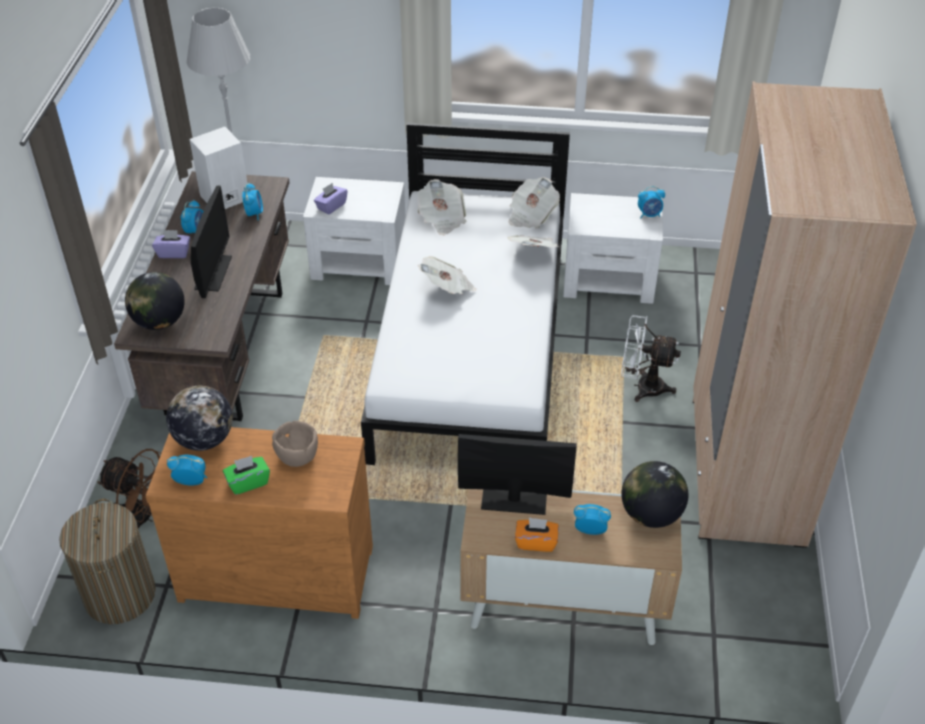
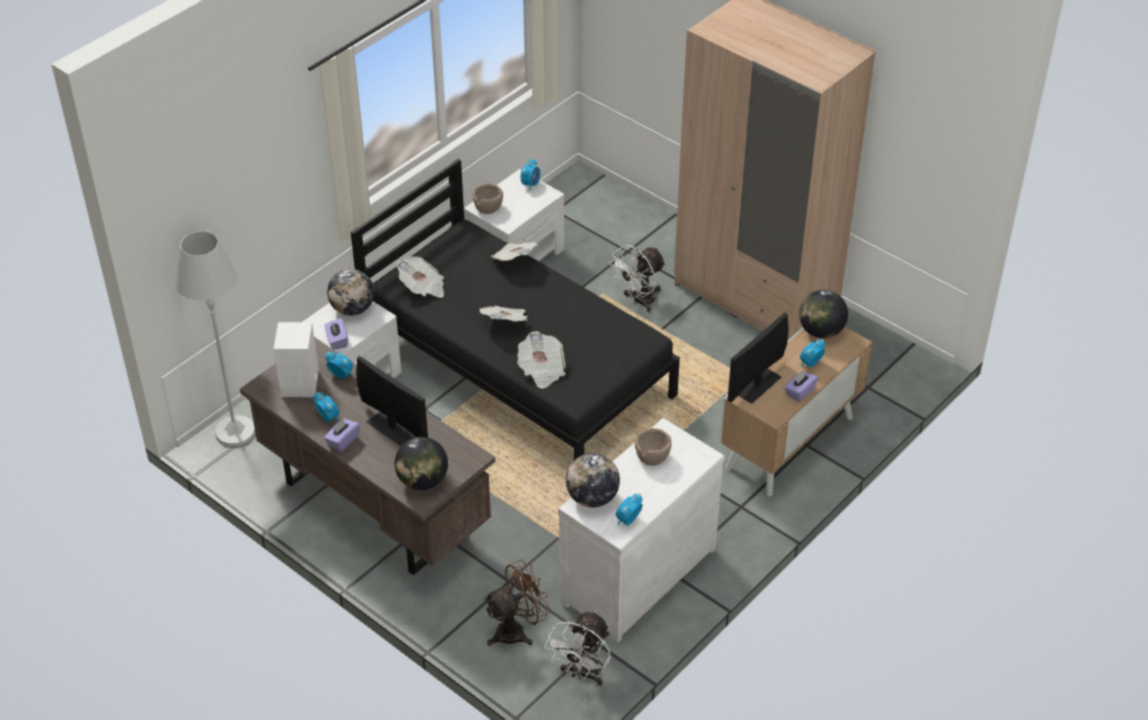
camera: 55 degrees left, 0 degrees up
laundry basket [59,499,156,624] -> white fan [544,610,611,686]
brown dresser [146,427,373,619] -> white dresser [558,418,725,643]
green tissue box [223,456,270,495] -> none
white bed [361,123,570,465] -> black bed [351,159,680,460]
newspaper [509,177,560,229] -> newspaper moved to [518,331,565,389]
orange tissue box [515,517,558,552] -> purple tissue box [784,370,818,402]
none -> globe [327,269,374,316]
none -> brown bowl [473,183,503,214]

